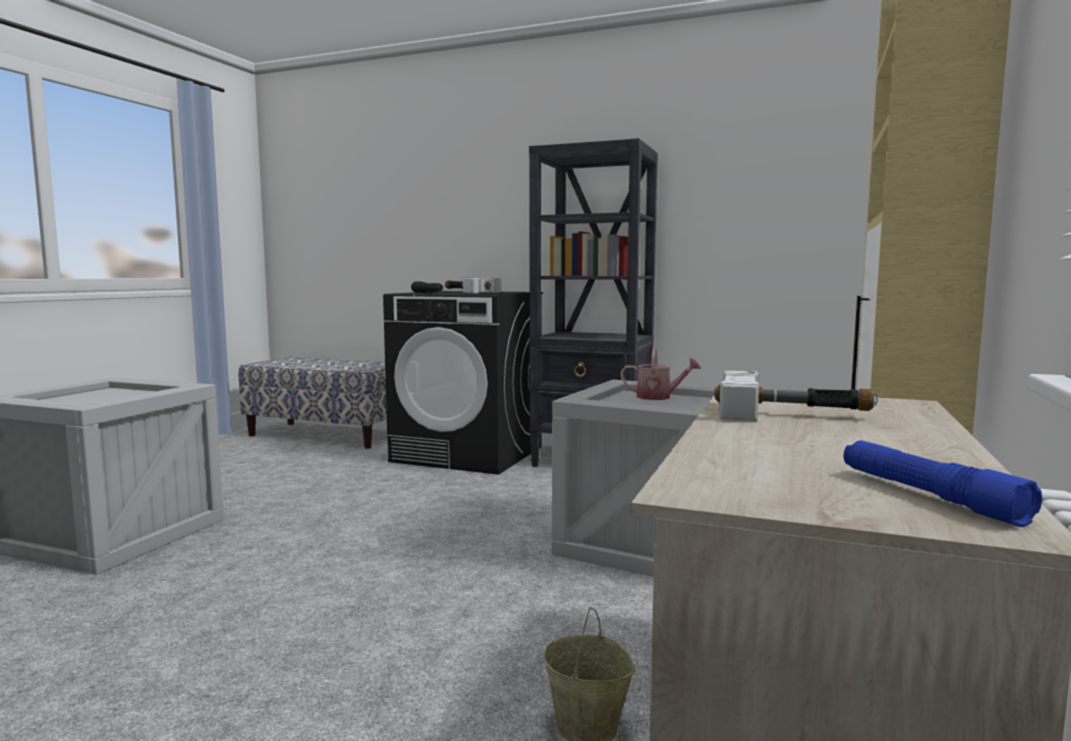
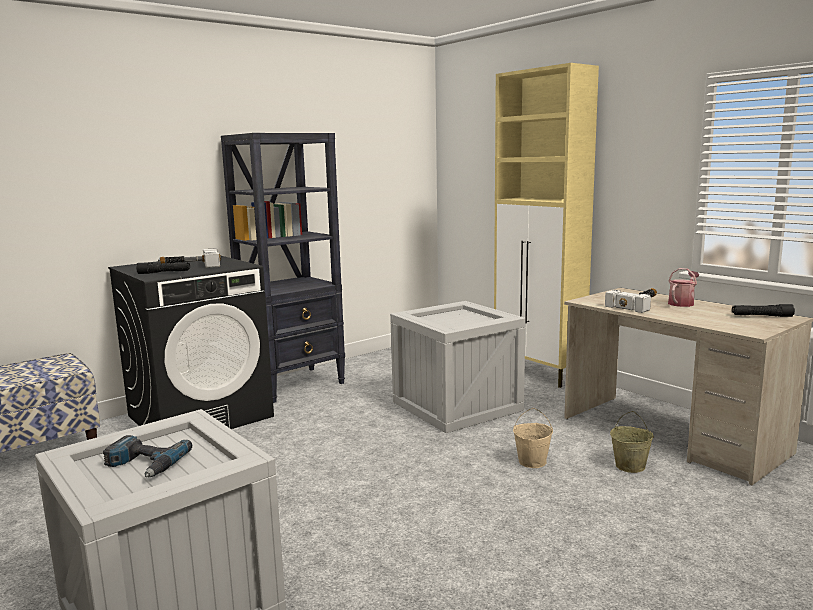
camera: 60 degrees left, 5 degrees up
watering can [621,347,701,400] -> watering can moved to [668,268,699,307]
blue flashlight [843,440,1042,527] -> black flashlight [732,304,795,317]
none -> power drill [102,435,192,478]
none -> beige bucket [513,408,553,468]

